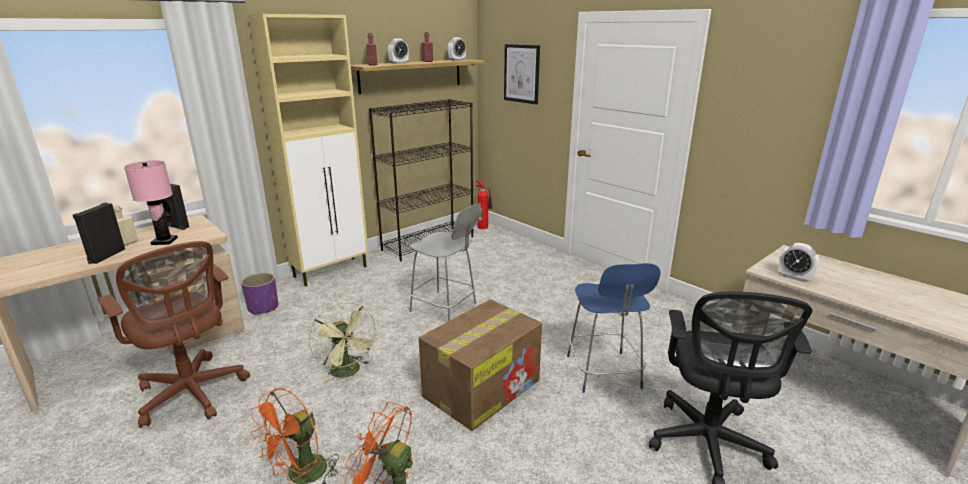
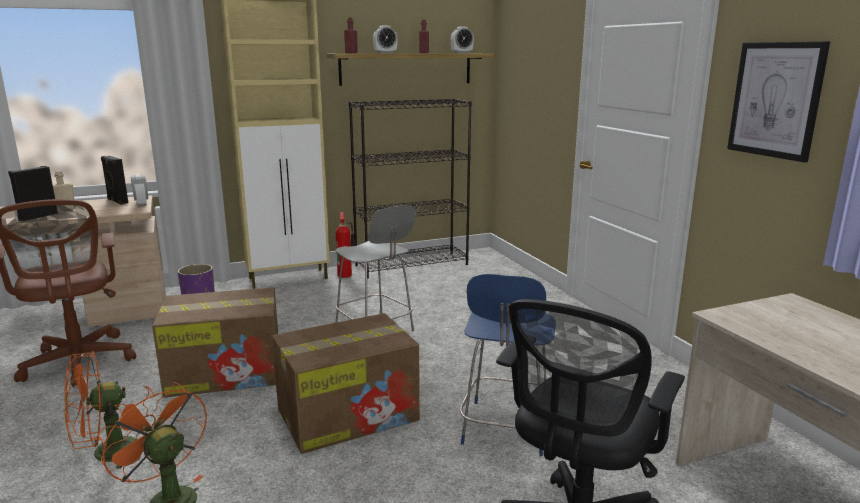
camera: 20 degrees right, 5 degrees down
pink table lamp [124,161,178,245] -> none
green fan [309,302,379,384] -> cardboard box [152,287,278,398]
fire extinguisher [476,180,492,229] -> fire extinguisher moved to [336,212,356,278]
picture [504,44,540,105] -> picture moved to [727,41,830,163]
alarm clock [778,243,819,282] -> alarm clock moved to [131,174,148,207]

